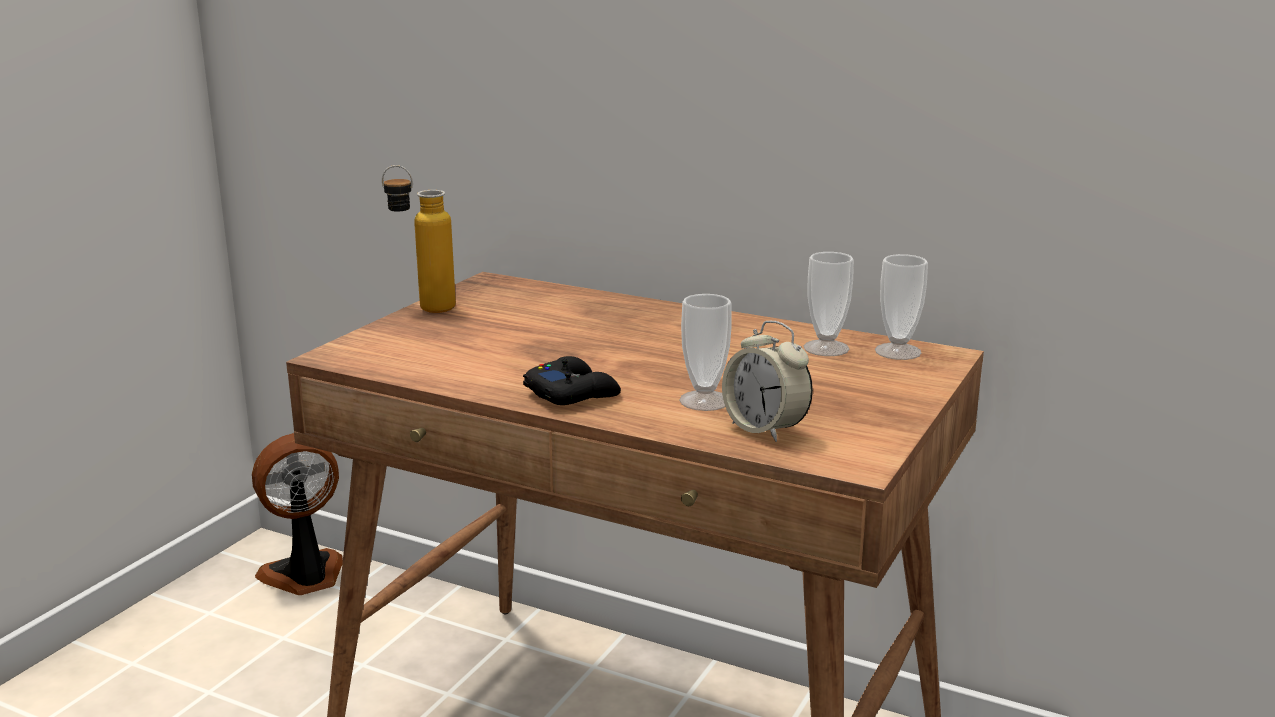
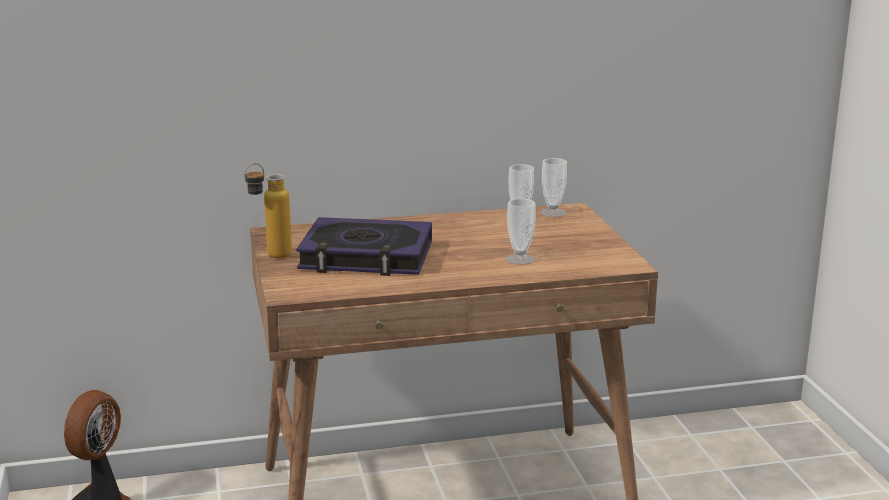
camera: 40 degrees left, 0 degrees up
black game controller [523,356,621,405] -> none
alarm clock [722,321,813,442] -> none
none -> book [296,217,432,276]

